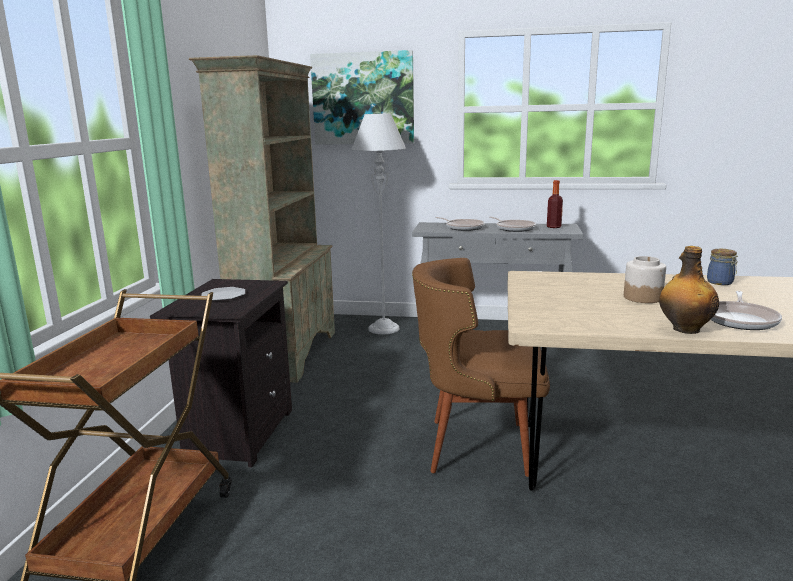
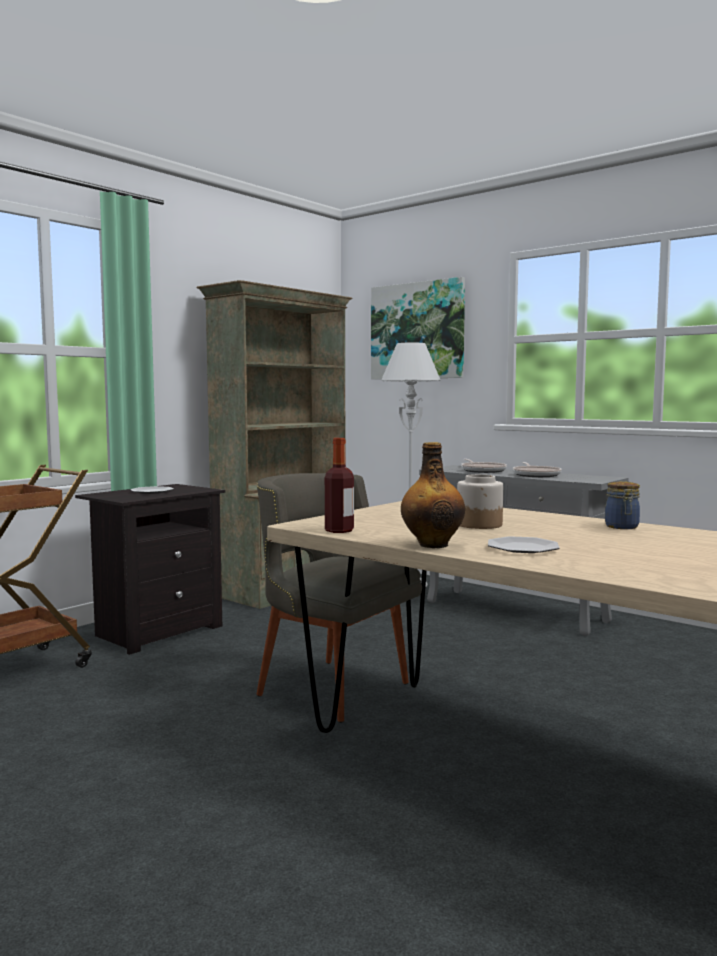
camera: 30 degrees right, 10 degrees down
brown chair [412,258,550,477] -> grey chair [257,473,422,723]
bottle [547,180,563,228] -> bottle moved to [325,438,354,533]
frying pan [710,291,782,330] -> plate [488,536,560,553]

